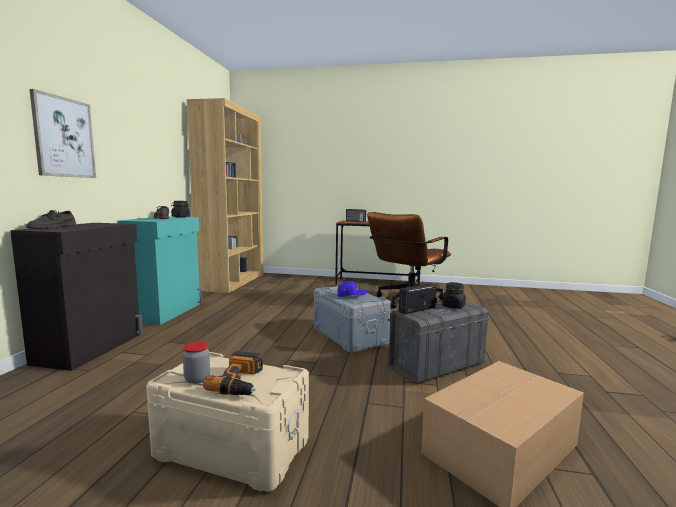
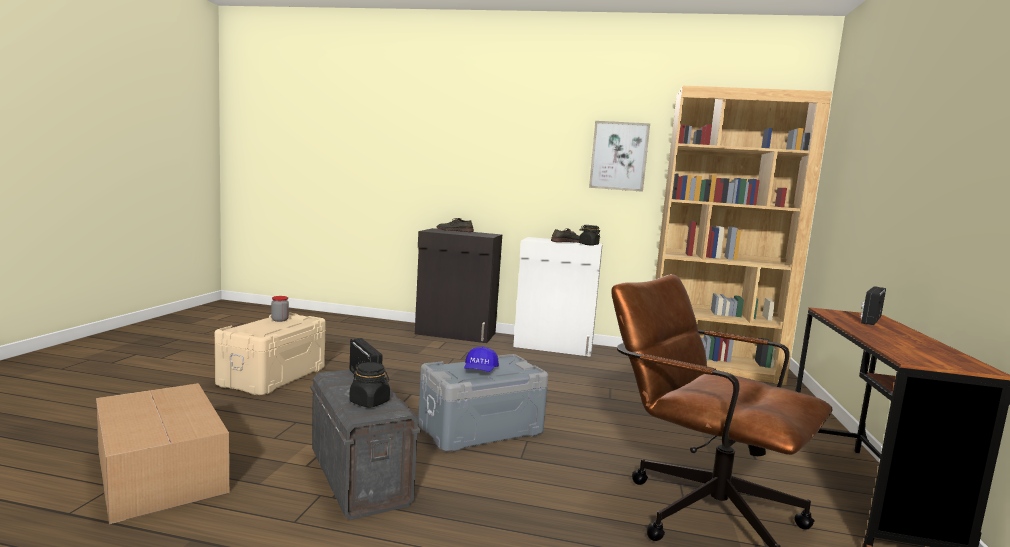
camera: 90 degrees right, 0 degrees up
picture [29,89,96,178] -> picture moved to [589,121,650,192]
turquoise cabinet [117,216,202,325] -> white cabinet [513,237,603,357]
power drill [203,351,263,395] -> none

